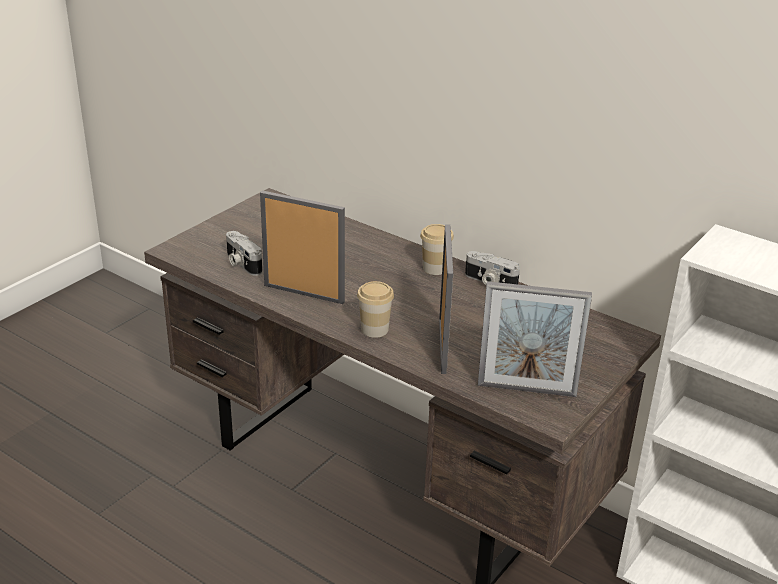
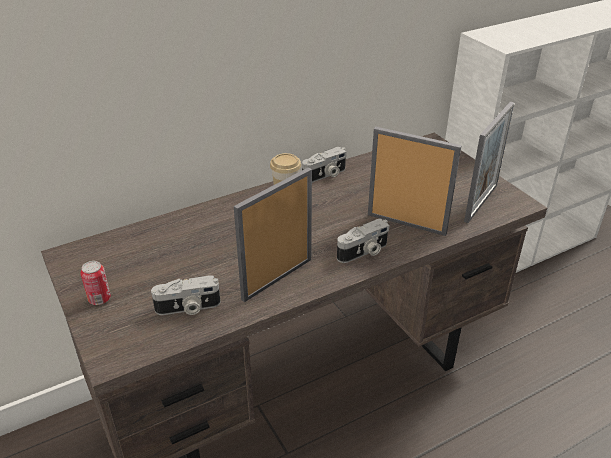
camera: 65 degrees left, 5 degrees up
cup [357,281,394,338] -> camera [337,218,390,263]
none -> can [81,261,111,305]

